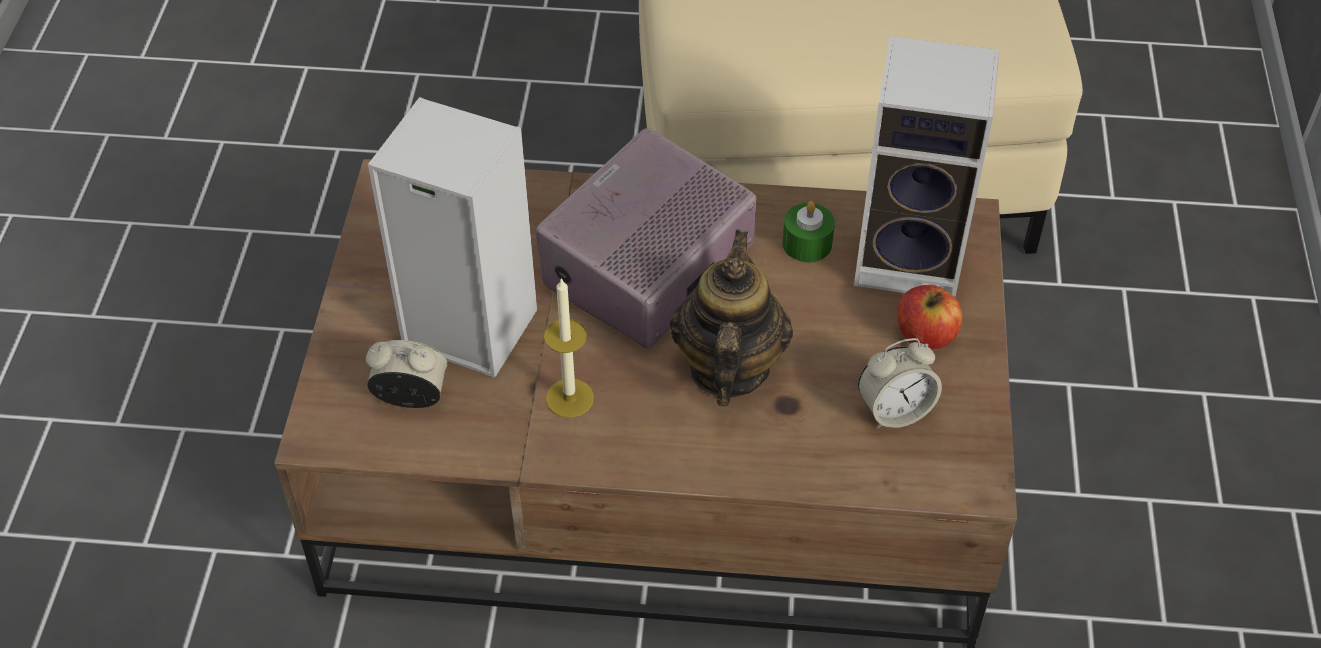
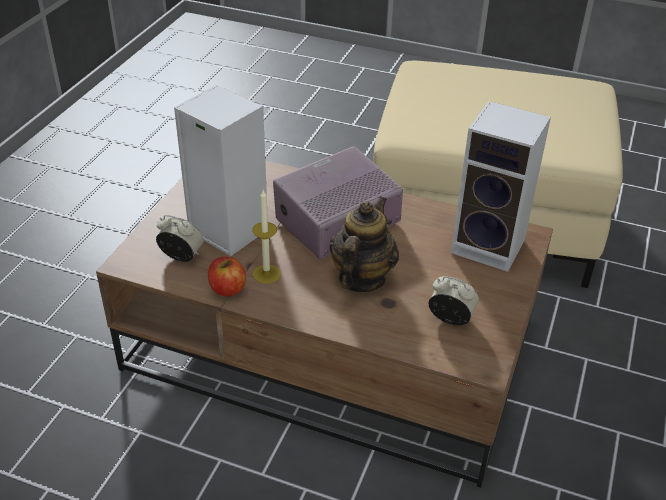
camera: 15 degrees right, 10 degrees down
green candle [782,201,835,262] -> none
alarm clock [858,338,942,429] -> alarm clock turned 150 degrees counterclockwise [428,276,479,325]
apple [897,285,962,349] -> apple moved to [208,257,246,297]

